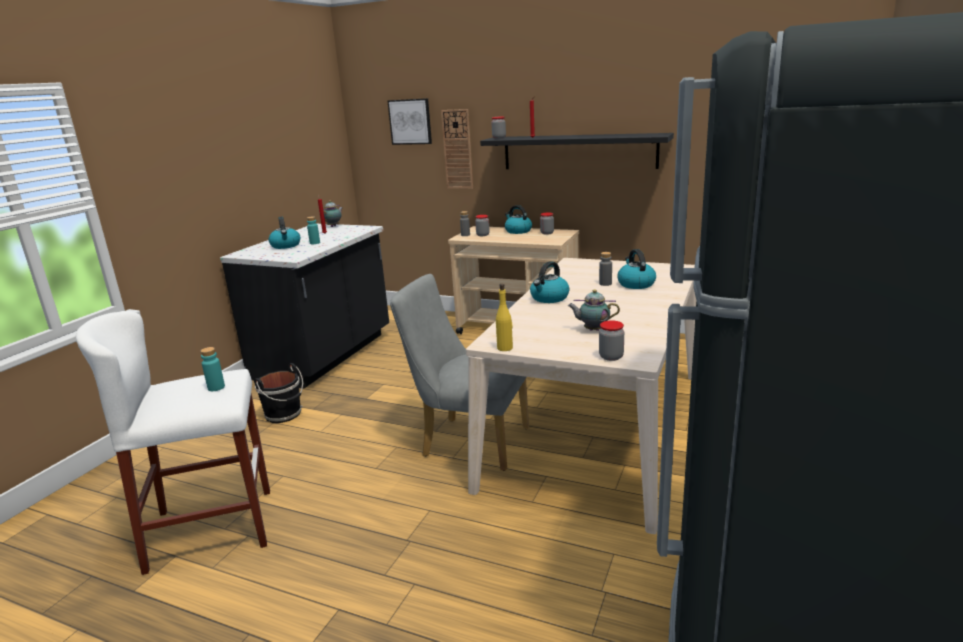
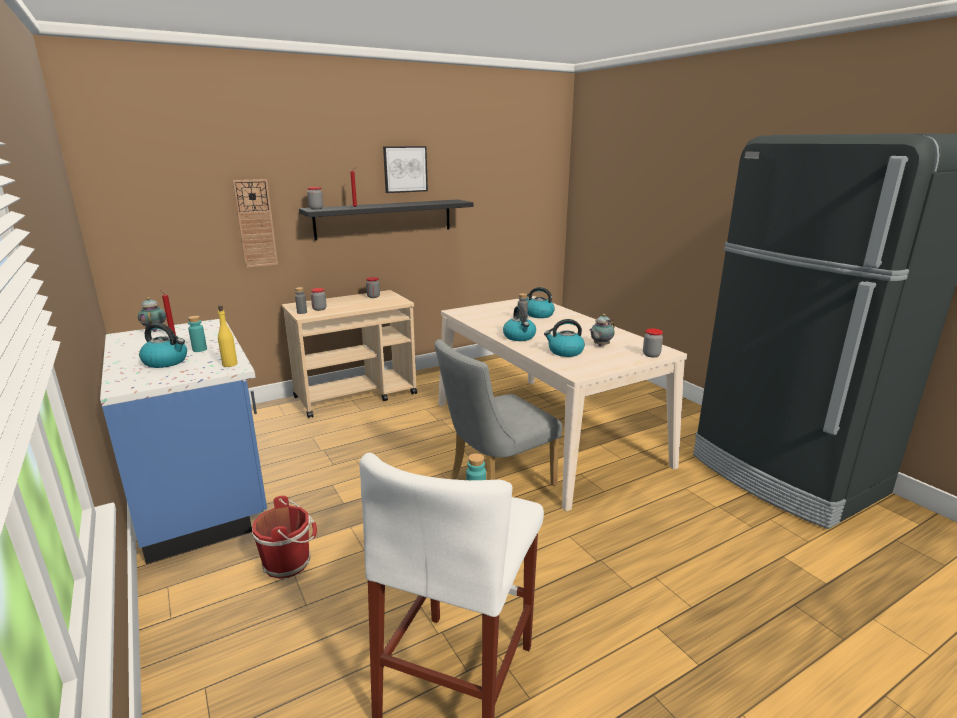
camera: 55 degrees left, 0 degrees up
black counter [220,224,389,389] -> blue counter [100,319,267,564]
black bucket [254,363,303,423] -> red bucket [252,496,317,579]
picture [387,98,432,145] -> picture moved to [383,146,428,193]
yellow bottle [496,284,513,351] -> yellow bottle moved to [218,305,238,367]
kettle [505,205,532,234] -> kettle moved to [544,319,585,357]

